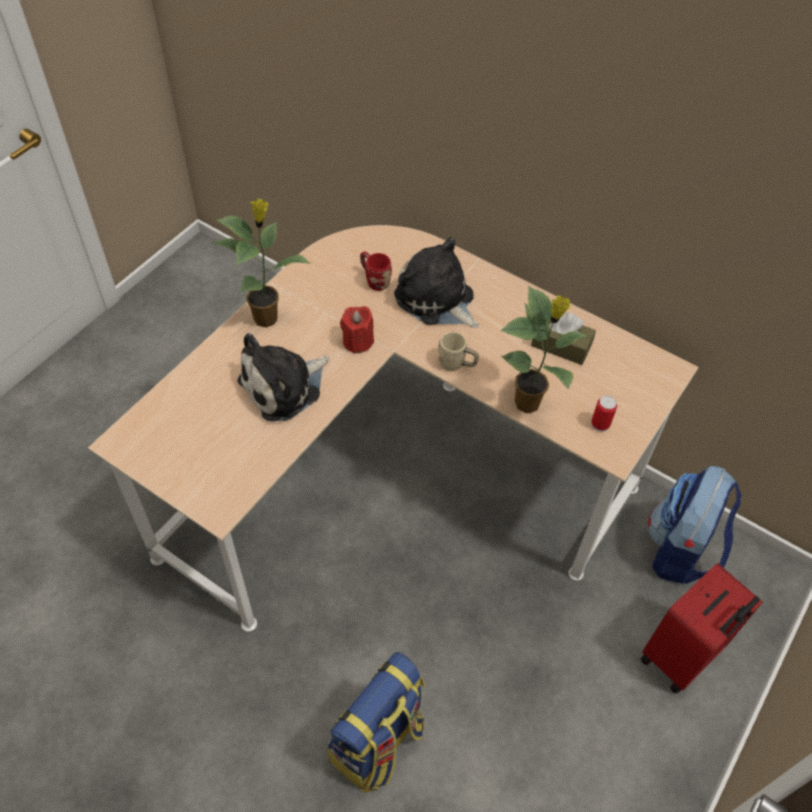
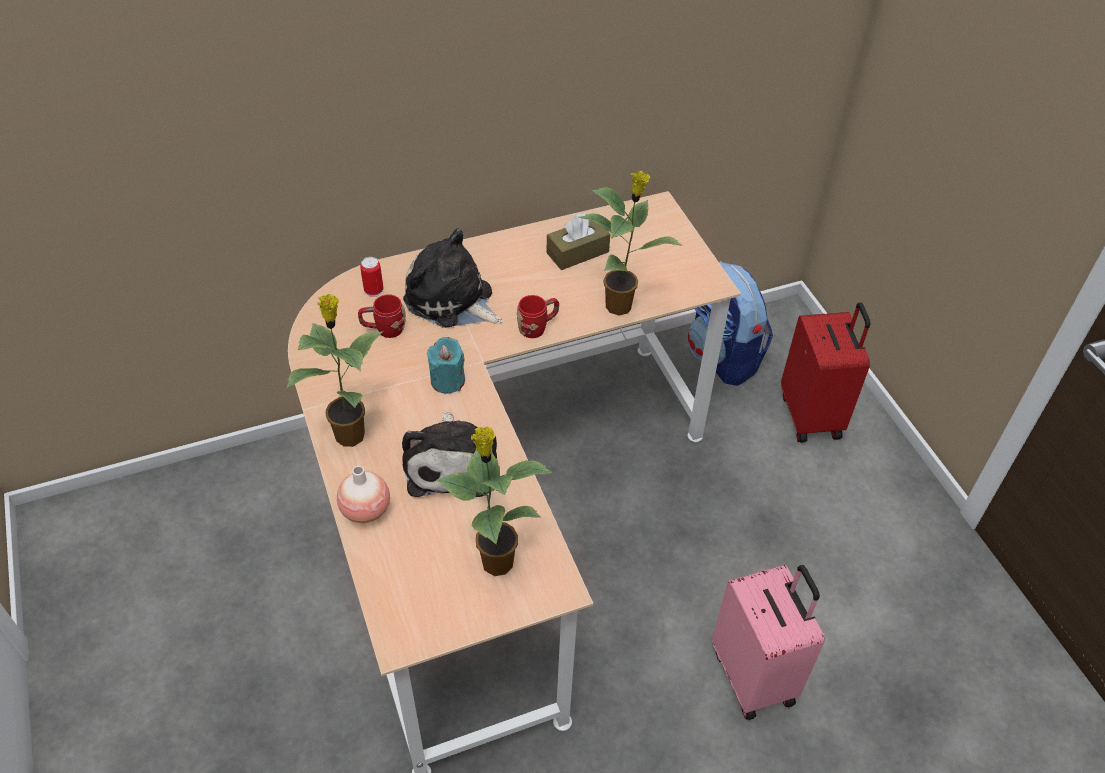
camera: 55 degrees left, 5 degrees down
backpack [328,652,425,792] -> pink suitcase [712,565,825,720]
red candle [340,306,374,354] -> turquoise candle [427,337,465,394]
plush toy [394,237,480,328] -> plush toy turned 45 degrees clockwise [403,228,503,328]
beige mug [438,332,479,371] -> red mug [517,295,559,338]
can [591,395,617,432] -> can moved to [360,257,383,297]
none -> vase [337,466,390,523]
none -> potted plant [437,426,553,576]

